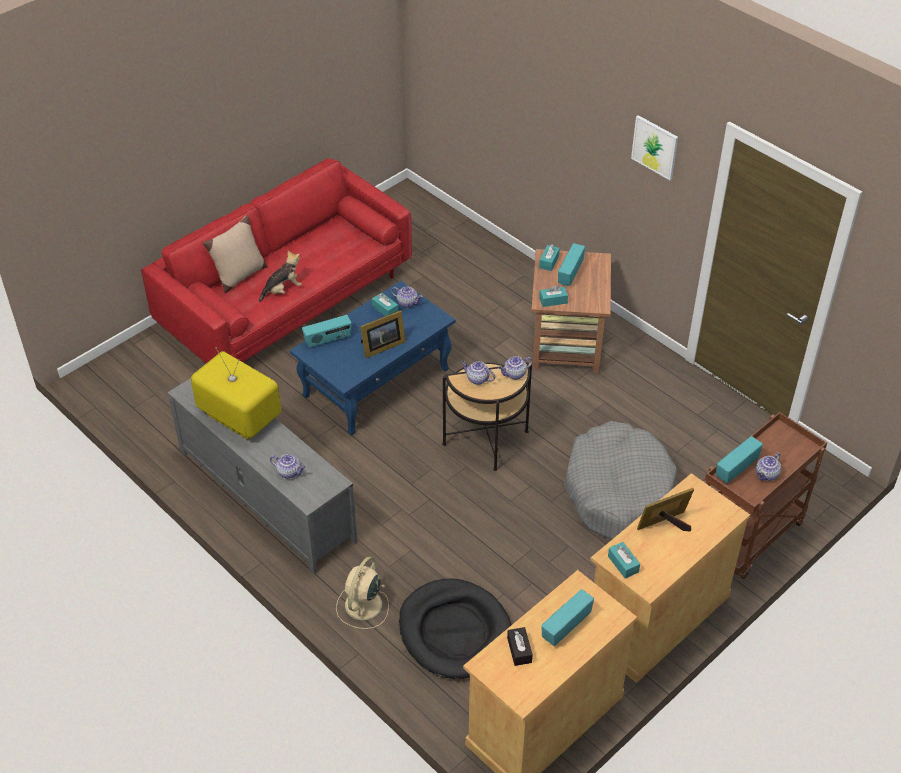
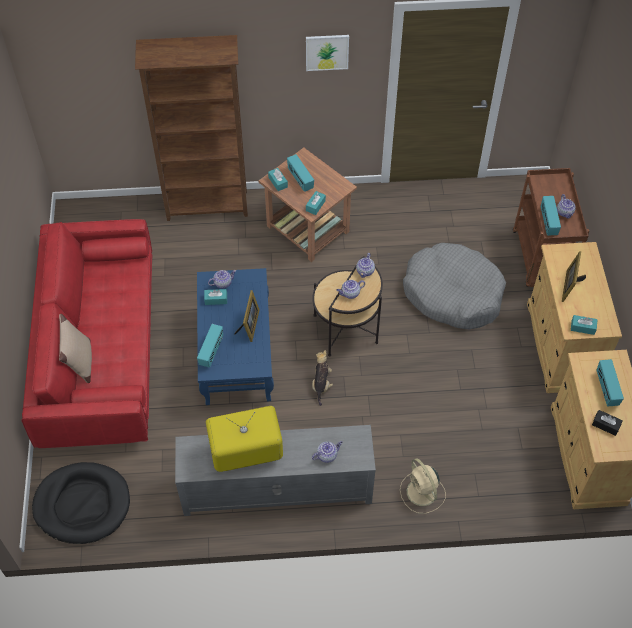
camera: 50 degrees left, 10 degrees up
plush toy [259,251,302,302] -> plush toy moved to [312,350,333,406]
black dog bed [399,578,511,679] -> black dog bed moved to [32,462,130,544]
none -> brown bookcase [135,35,248,221]

